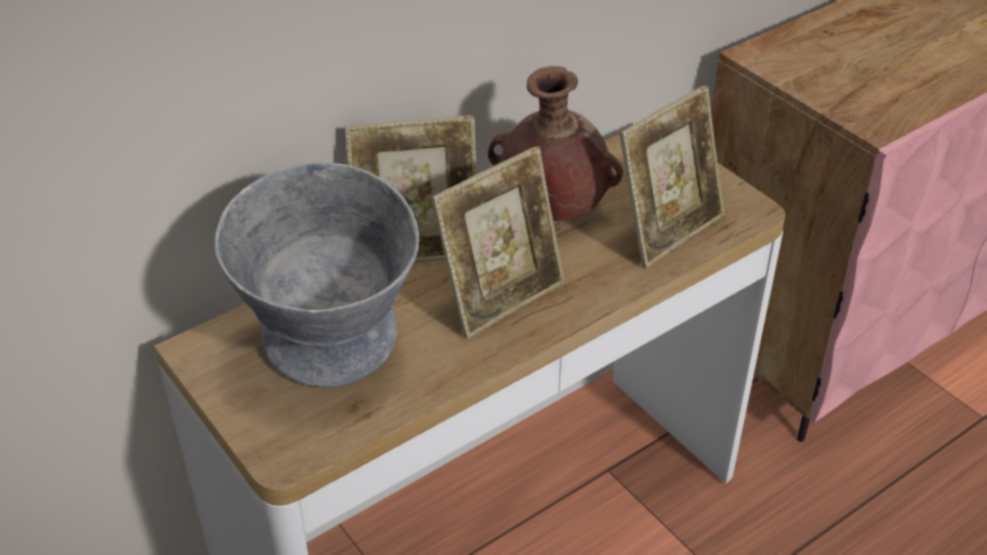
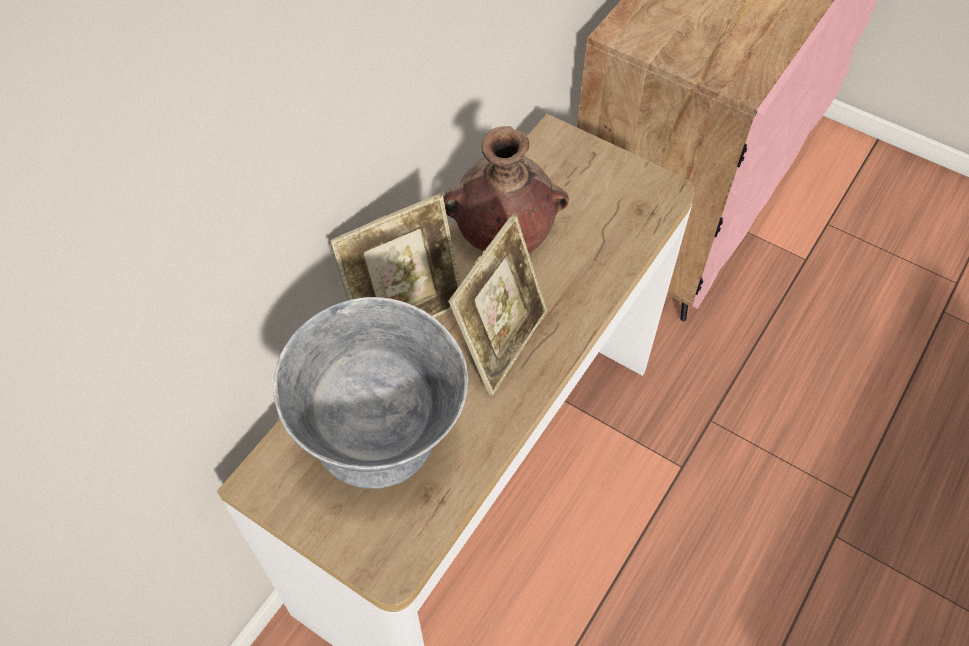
camera: 20 degrees left, 15 degrees up
picture frame [620,85,725,268] -> none

